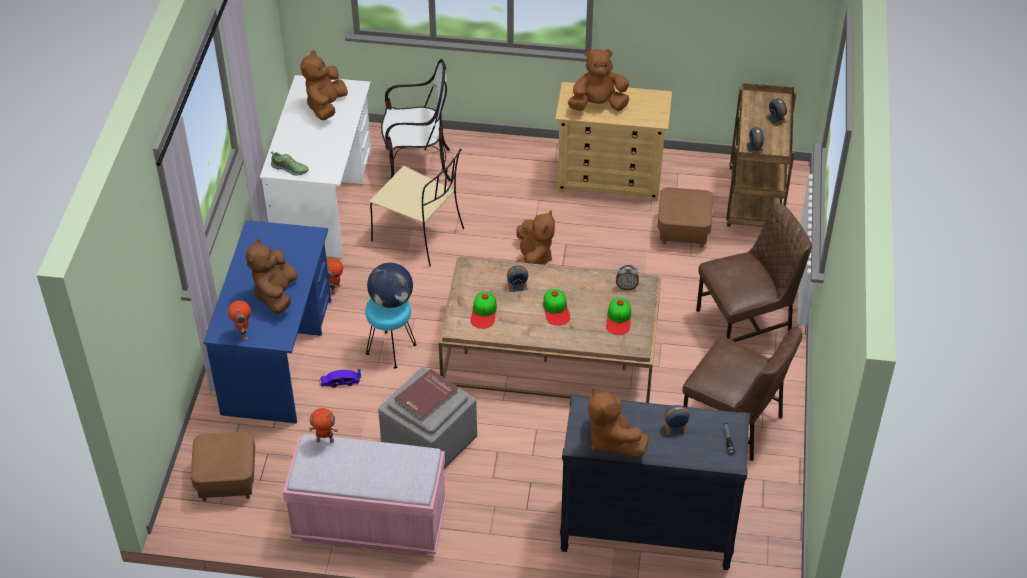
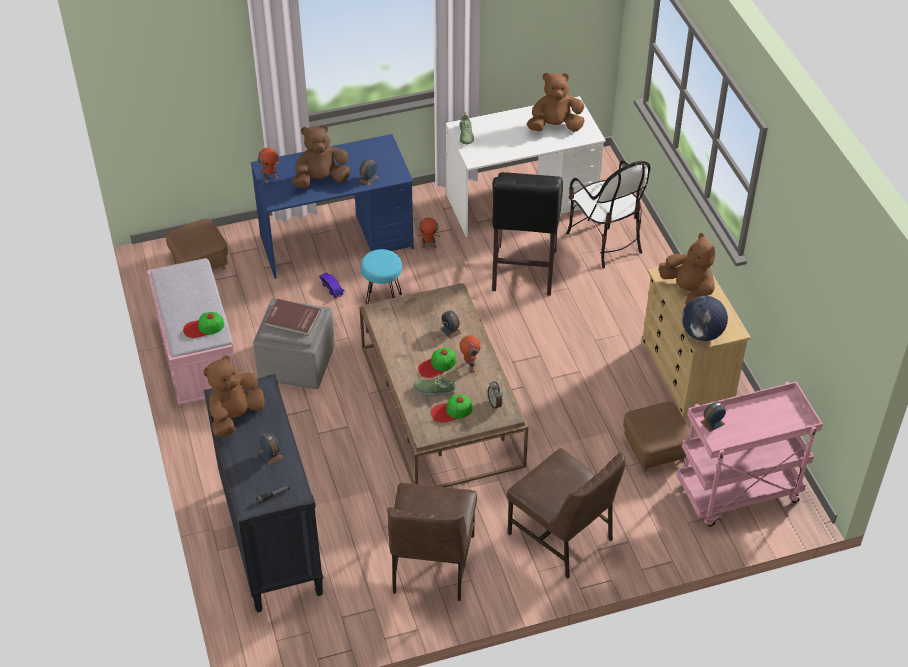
camera: 65 degrees right, 0 degrees up
toy robot [309,408,338,443] -> toy robot moved to [459,335,481,372]
globe [367,263,413,308] -> globe moved to [682,296,728,341]
beige chair [370,148,464,267] -> black stool [492,172,563,296]
cap [470,292,497,329] -> cap moved to [183,312,224,338]
brown plush toy [516,210,555,265] -> none
brown cart [726,83,796,227] -> pink cart [677,382,823,526]
alarm clock [766,98,787,126] -> alarm clock moved to [359,159,379,186]
none -> shoe [414,377,456,396]

